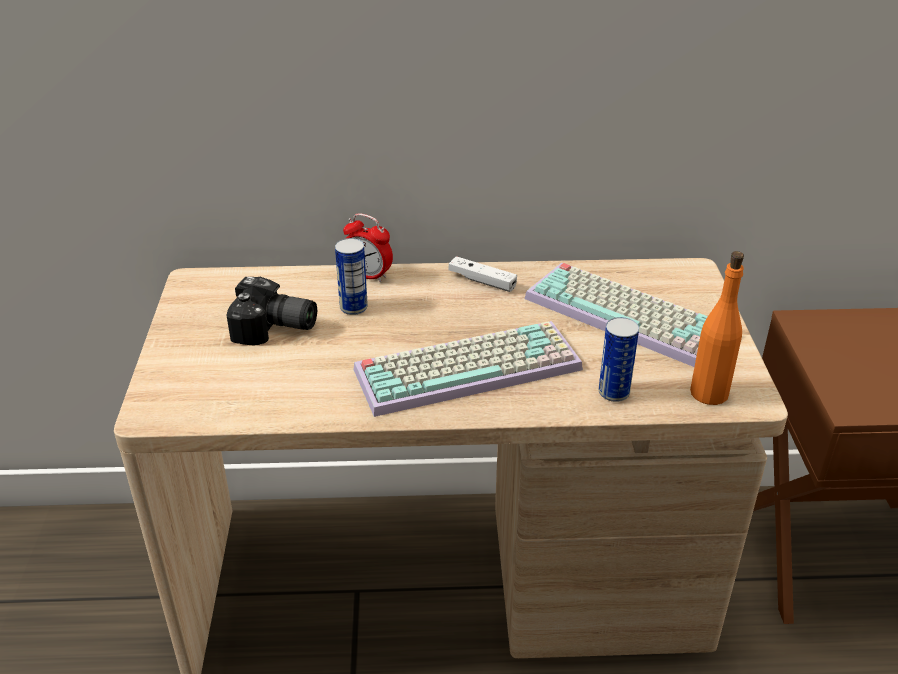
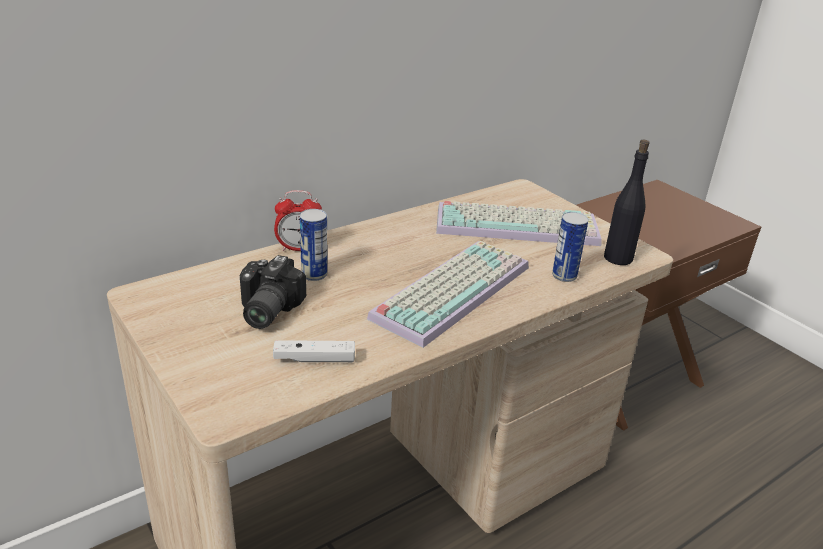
camera: 35 degrees left, 5 degrees down
camera [227,277,317,345] -> camera turned 120 degrees clockwise [240,255,306,329]
white game controller [449,256,517,292] -> white game controller moved to [273,340,355,362]
orange bottle [690,251,744,405] -> black bottle [604,140,650,265]

